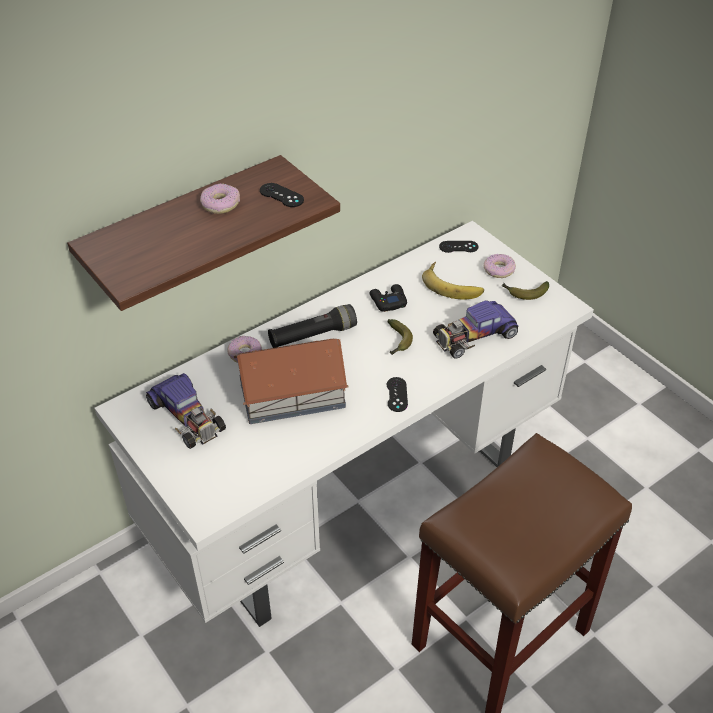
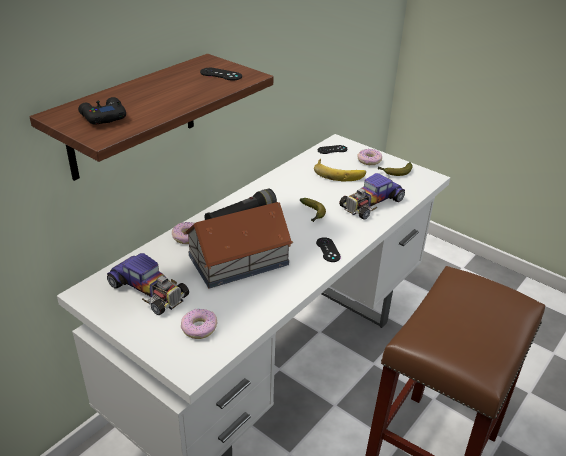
camera: 15 degrees left, 10 degrees down
donut [200,184,240,214] -> donut moved to [181,309,218,339]
black game controller [370,284,407,312] -> black game controller moved to [78,97,126,125]

